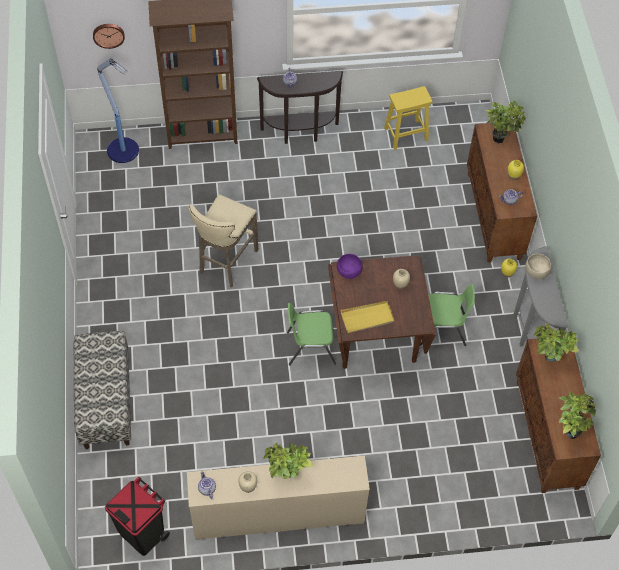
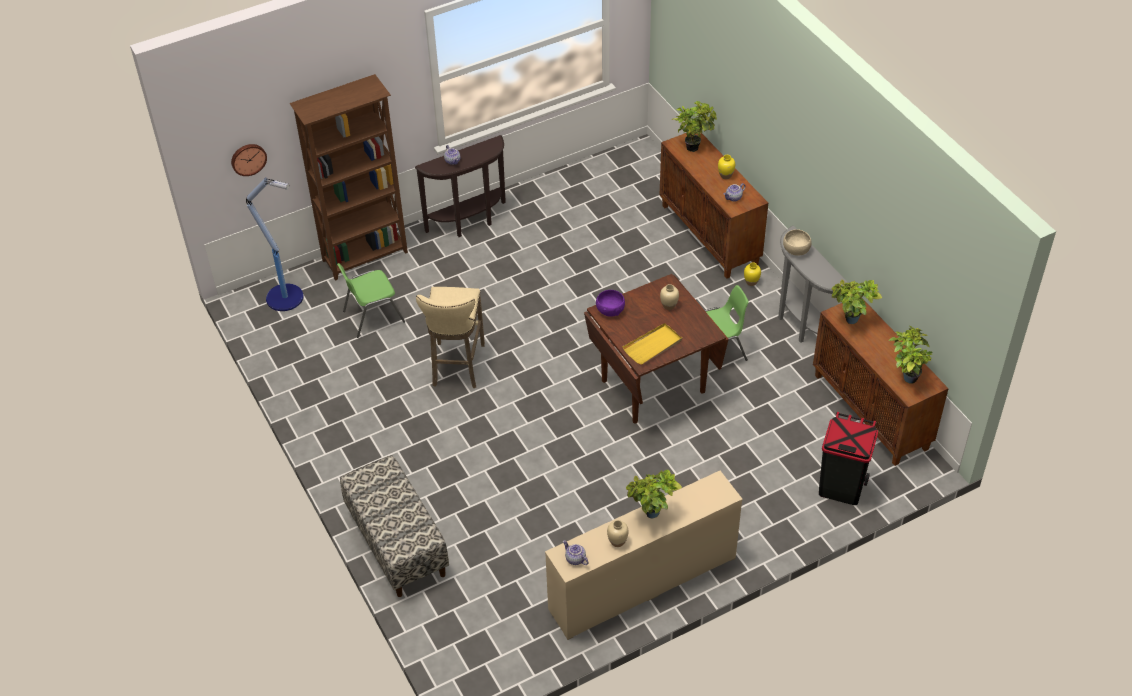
camera: 20 degrees left, 10 degrees down
black trash can [105,477,170,556] -> black trash can moved to [819,412,878,505]
green chair [287,303,336,365] -> green chair moved to [337,263,405,338]
yellow stool [384,86,432,150] -> none

